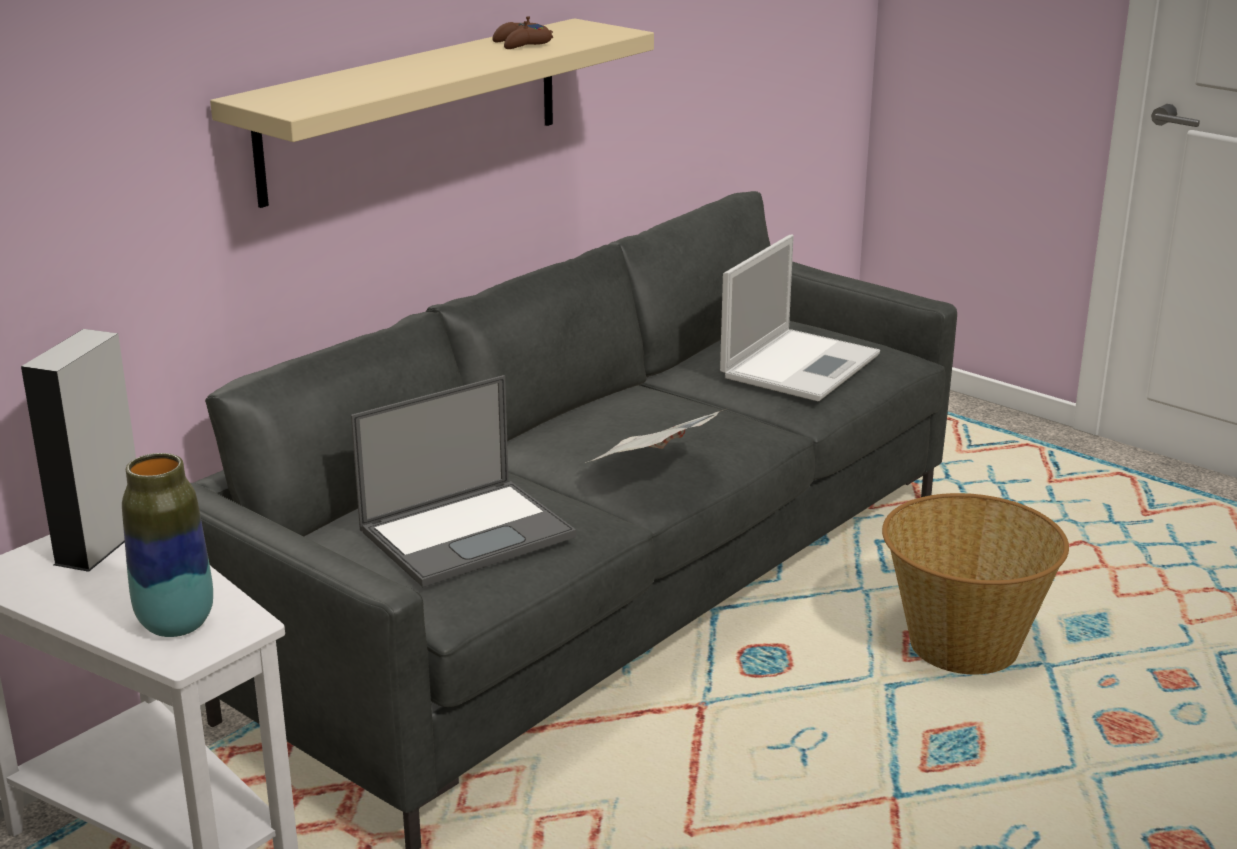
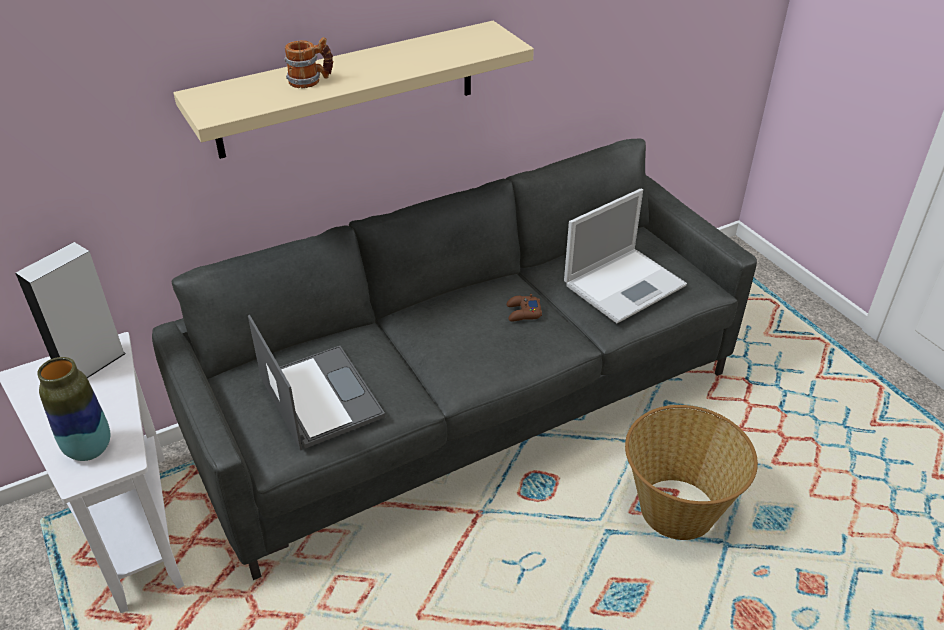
camera: 20 degrees right, 15 degrees up
laptop [351,375,576,587] -> laptop turned 105 degrees counterclockwise [248,315,385,450]
brown game controller [492,16,553,49] -> brown game controller moved to [506,294,542,321]
newspaper [585,408,729,463] -> none
none -> mug [284,37,333,88]

